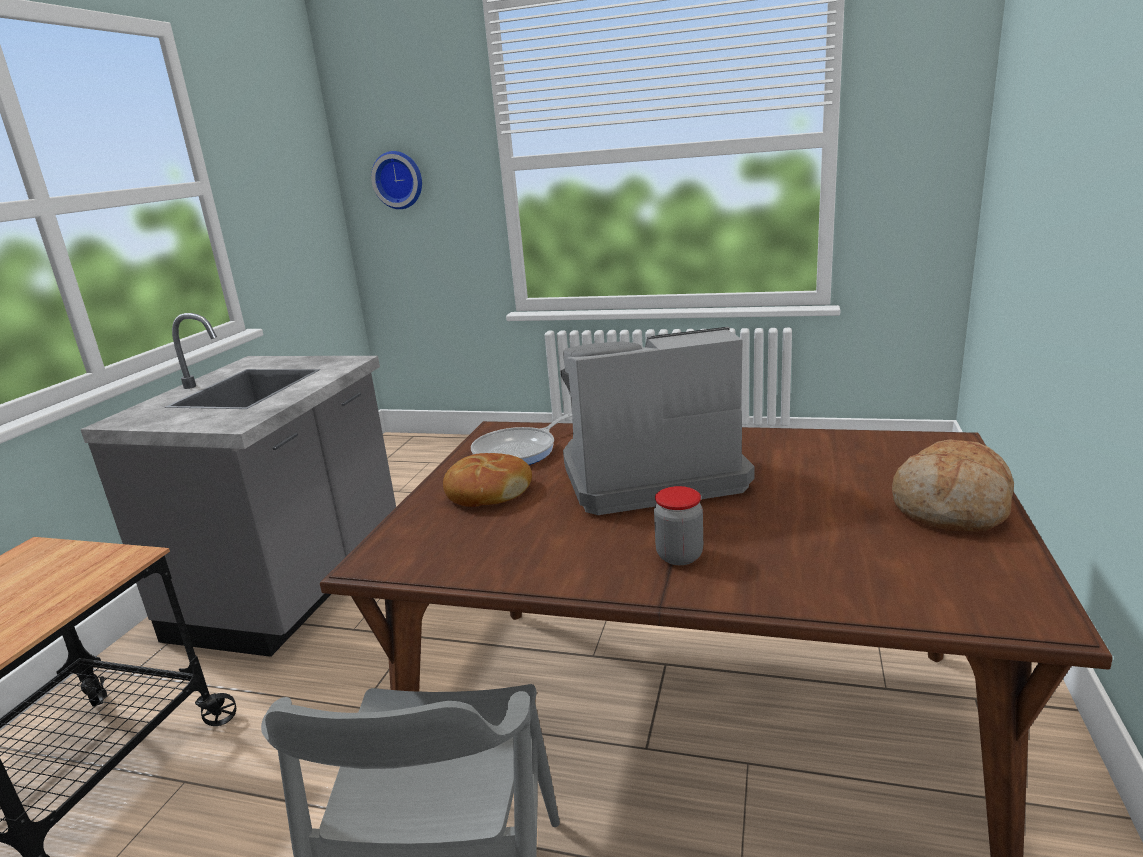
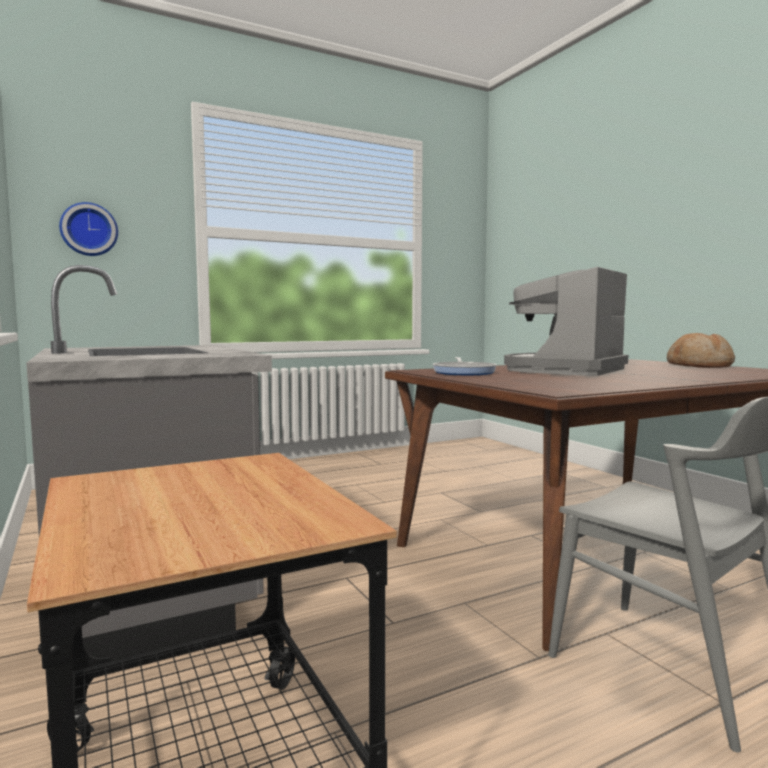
camera: 45 degrees left, 15 degrees down
bread [443,453,532,507] -> none
jar [654,486,703,565] -> none

